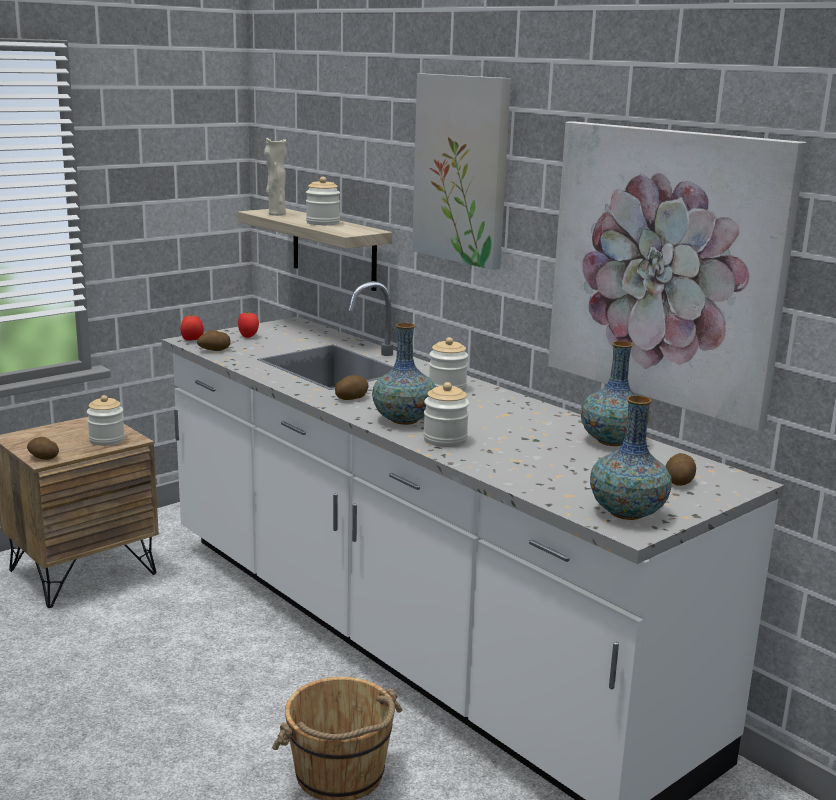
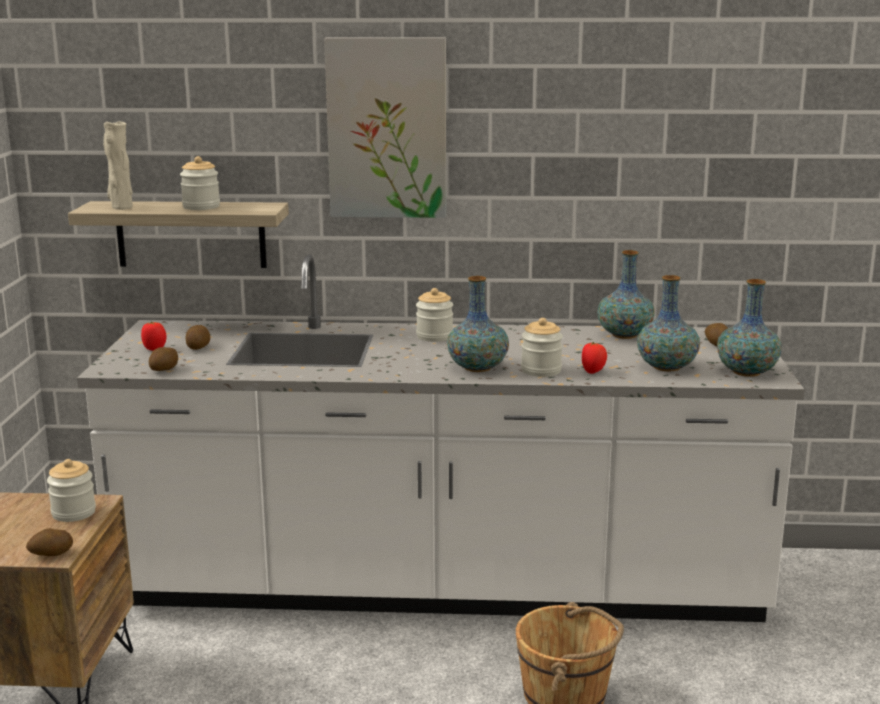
camera: 45 degrees left, 0 degrees up
tomato [180,315,204,341] -> tomato moved to [582,342,607,374]
potato [335,375,369,400] -> potato moved to [185,325,210,350]
picture [548,121,807,432] -> none
none -> vase [637,275,700,371]

